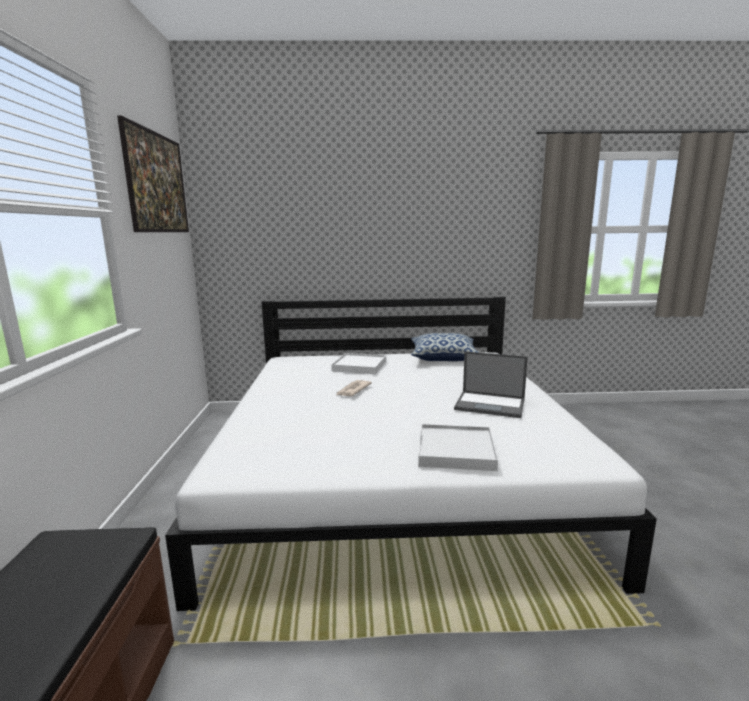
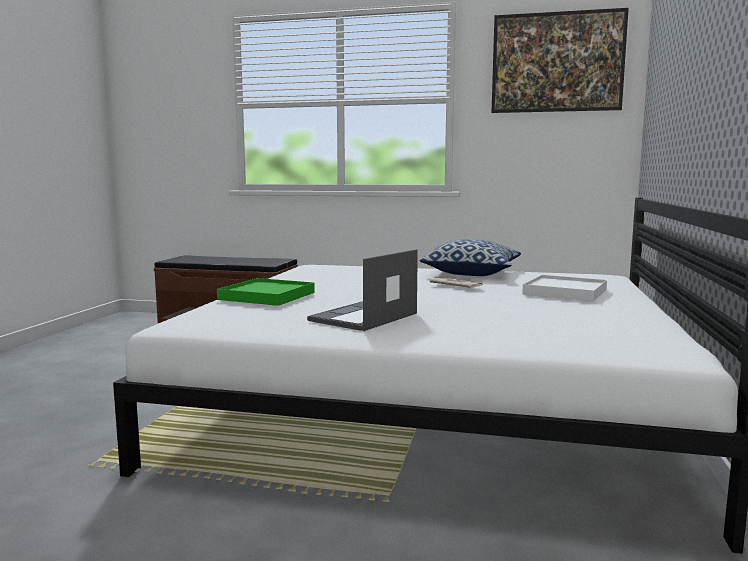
camera: 105 degrees right, 5 degrees down
pillow [411,333,480,361] -> pillow moved to [420,239,521,276]
white tray [418,424,498,471] -> green tray [217,278,315,306]

